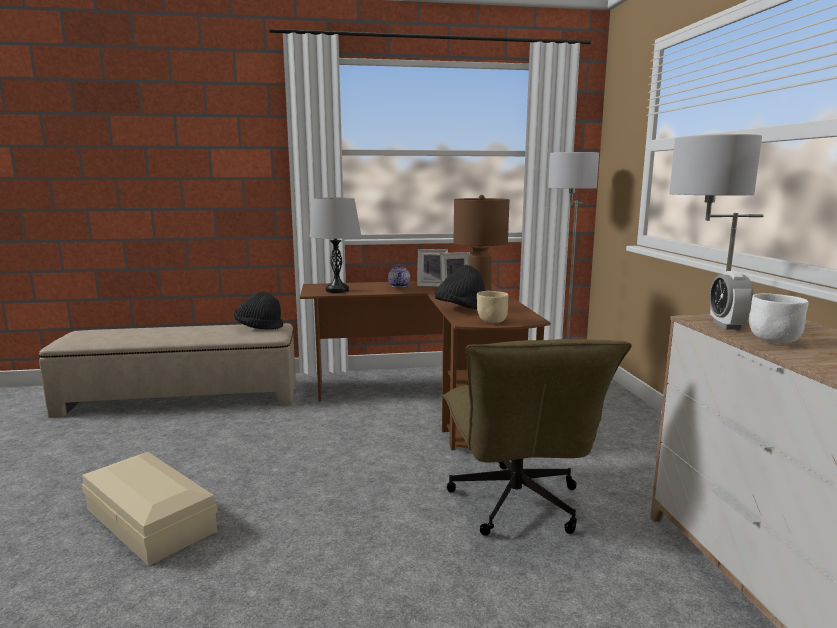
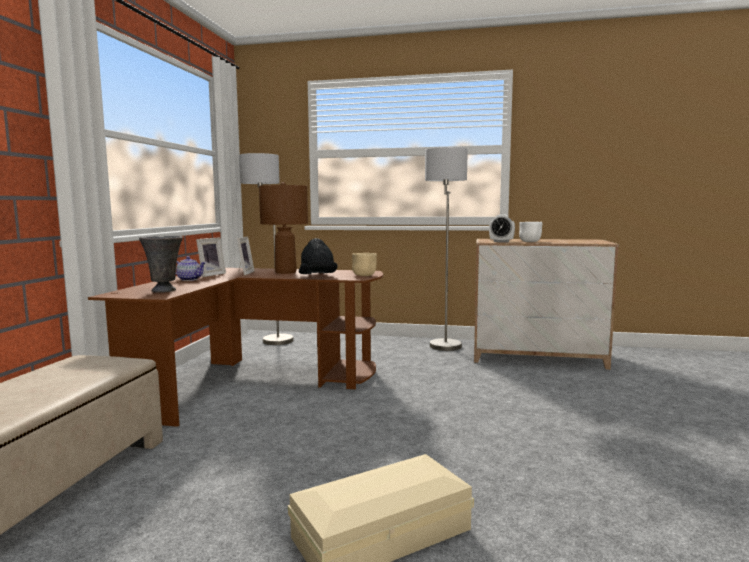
camera: 70 degrees left, 5 degrees down
black hat [234,291,283,330] -> none
grey table lamp [309,198,362,293] -> grey vase [139,236,183,293]
beige office chair [441,339,632,536] -> none

